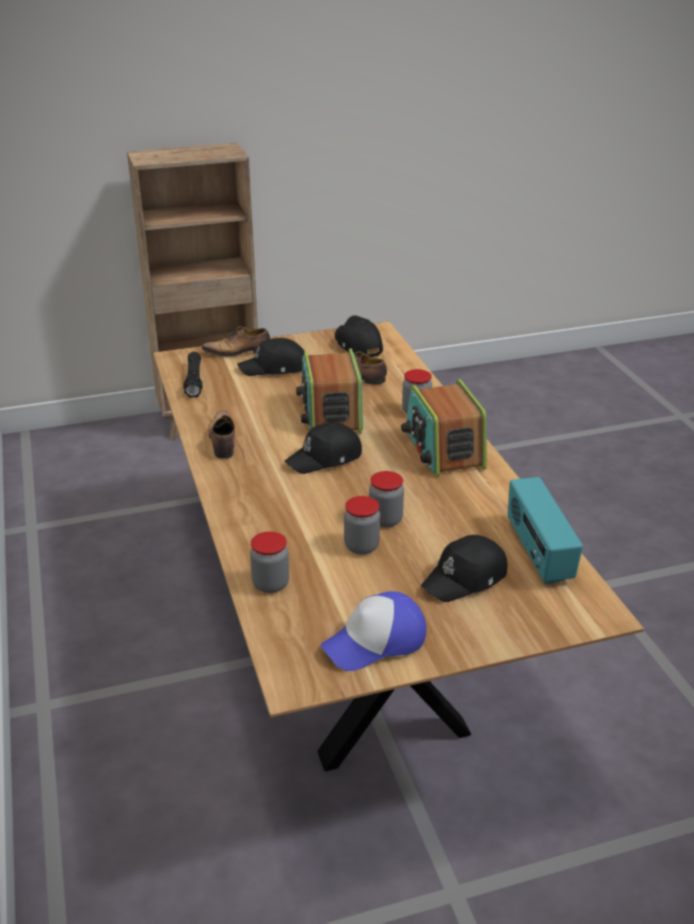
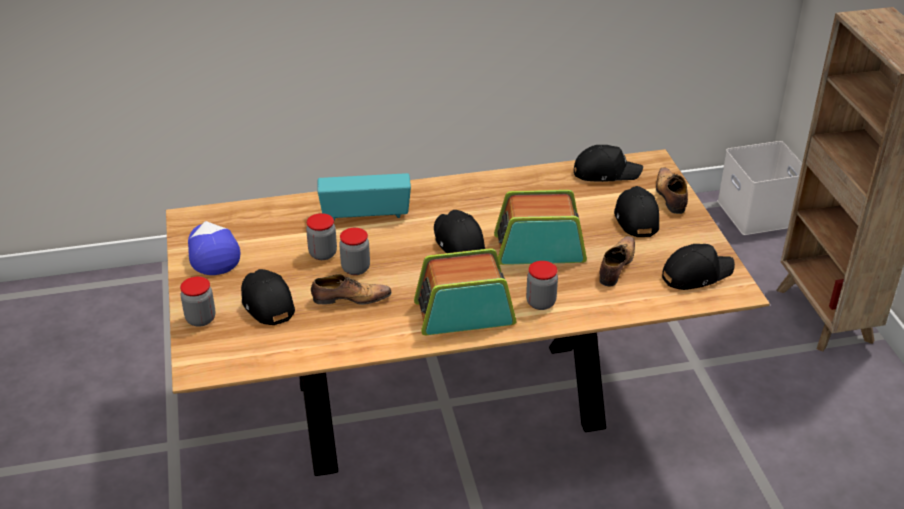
camera: 95 degrees right, 5 degrees up
black flashlight [183,352,203,398] -> black cap [574,145,643,182]
shoe [208,410,235,459] -> shoe moved to [311,274,392,305]
jar [250,531,289,593] -> jar moved to [180,276,216,327]
radio [508,477,583,584] -> radio moved to [318,173,411,220]
none -> white storage box [717,141,802,235]

